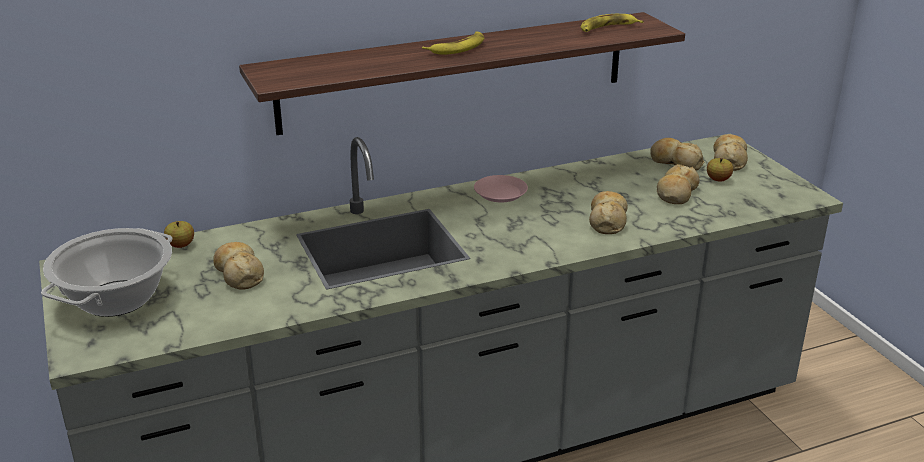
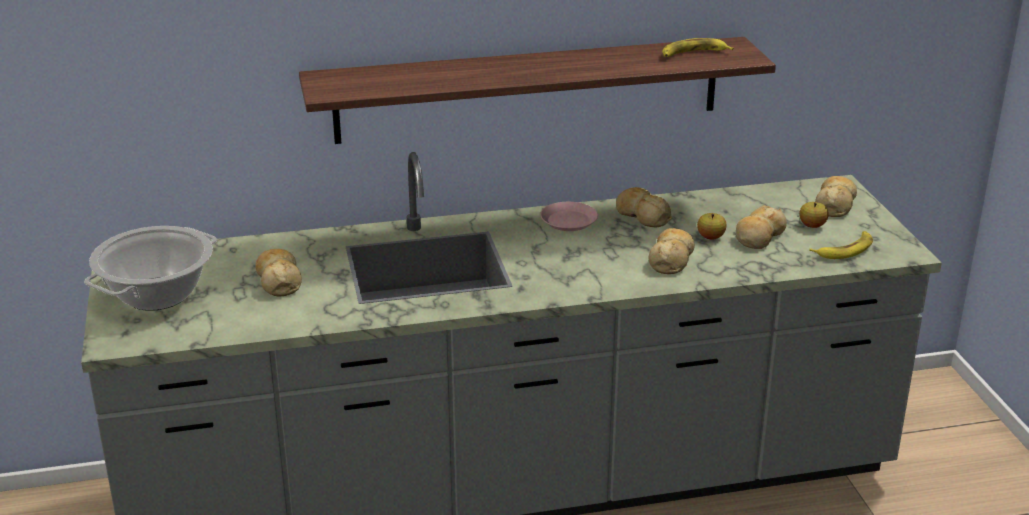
camera: 10 degrees right, 0 degrees up
apple [164,221,194,248] -> apple moved to [697,213,727,239]
banana [422,32,484,55] -> banana moved to [809,231,873,259]
bread [650,138,704,171] -> bread moved to [616,187,672,227]

